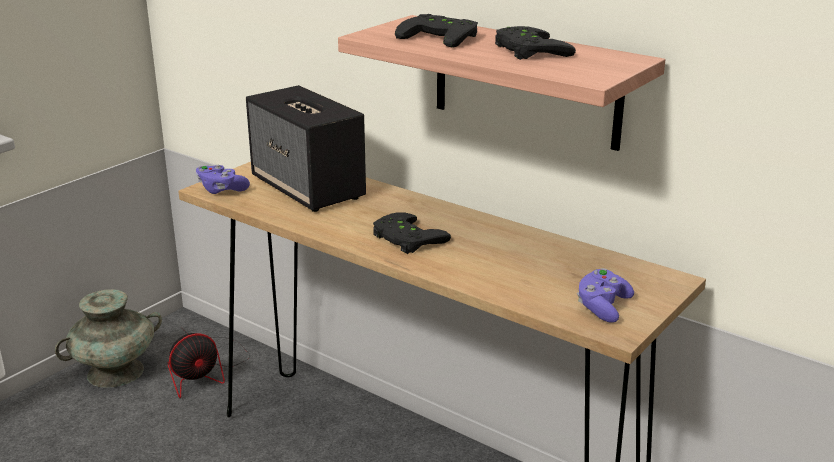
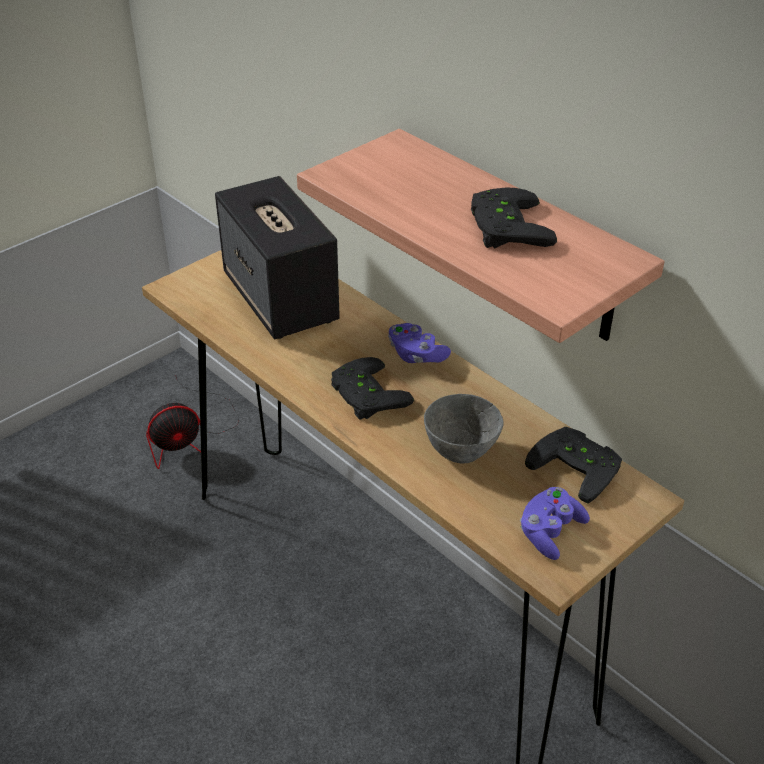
camera: 10 degrees right, 15 degrees up
turquoise vase [55,289,162,388] -> none
purple game controller [196,165,250,194] -> purple game controller moved to [388,323,451,363]
black game controller [395,14,478,48] -> black game controller moved to [525,427,622,504]
none -> grey bowl [424,394,504,463]

